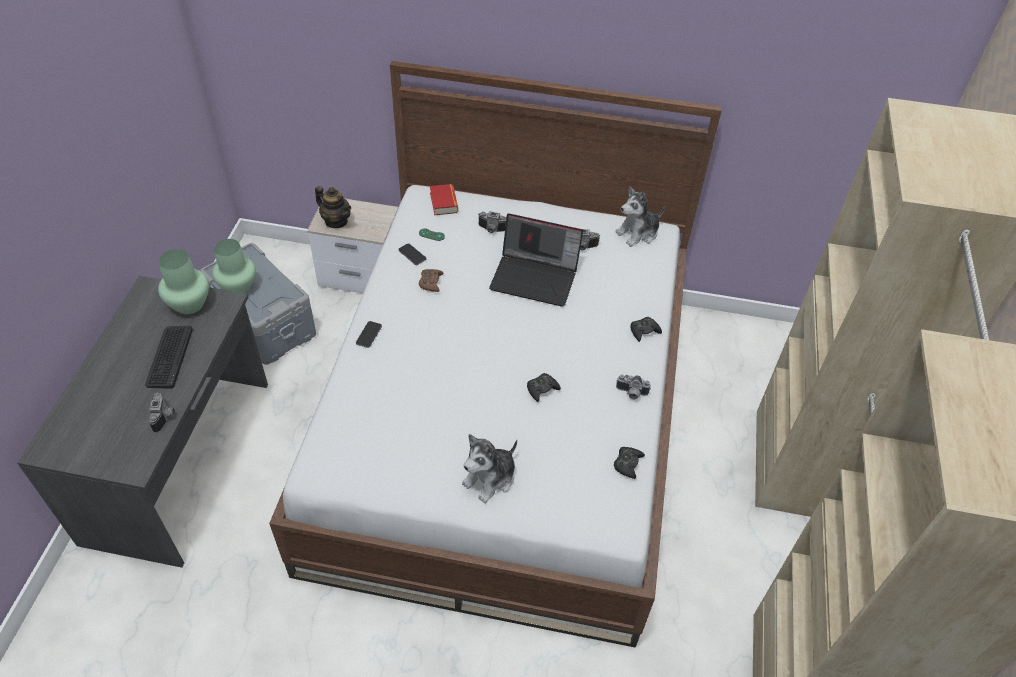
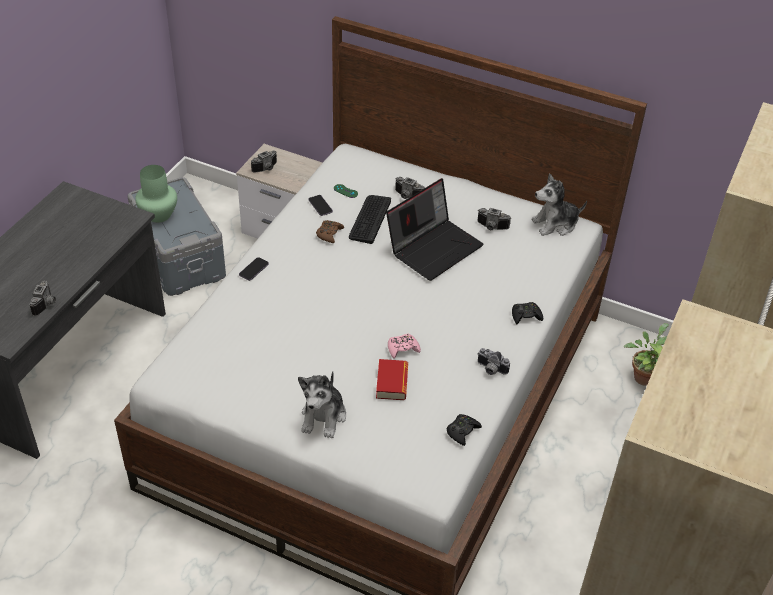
camera: 15 degrees right, 5 degrees down
keyboard [145,326,193,389] -> keyboard moved to [349,195,391,244]
green vase [158,249,209,314] -> none
teapot [315,186,351,228] -> camera [251,151,277,173]
book [430,184,458,215] -> book moved to [376,359,408,400]
plush toy [462,434,517,503] -> plush toy turned 45 degrees counterclockwise [298,371,346,438]
laptop [489,214,583,307] -> laptop turned 75 degrees counterclockwise [386,178,484,281]
black game controller [527,373,561,402] -> pink game controller [388,334,421,359]
none -> potted plant [624,323,669,386]

